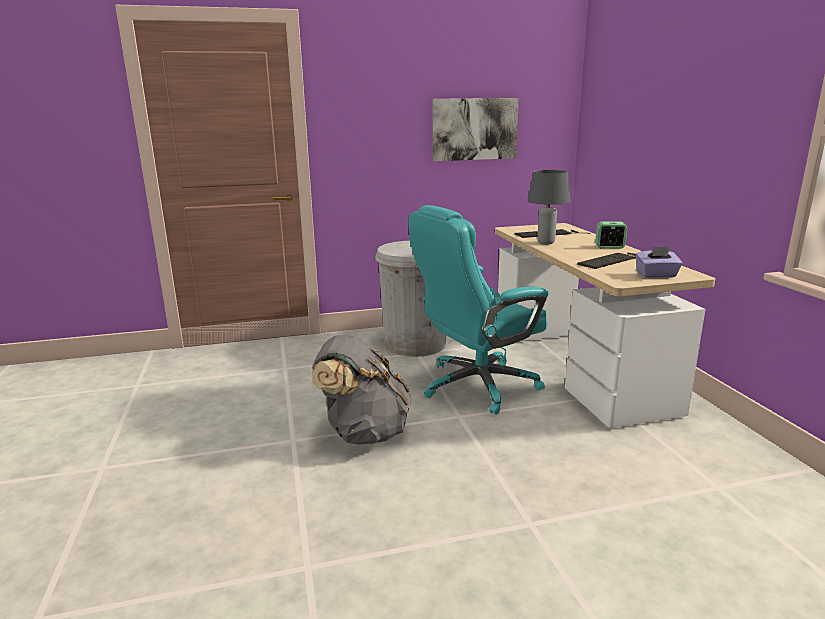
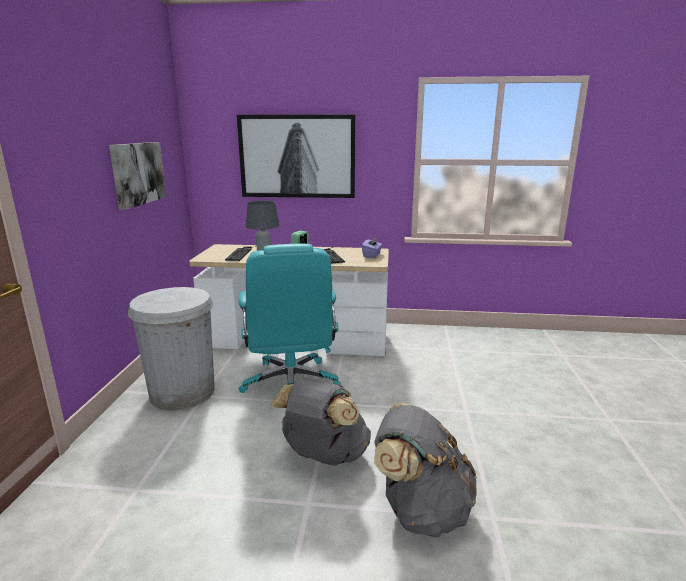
camera: 70 degrees left, 0 degrees up
none -> picture [237,115,355,198]
none -> grey backpack [374,403,477,538]

